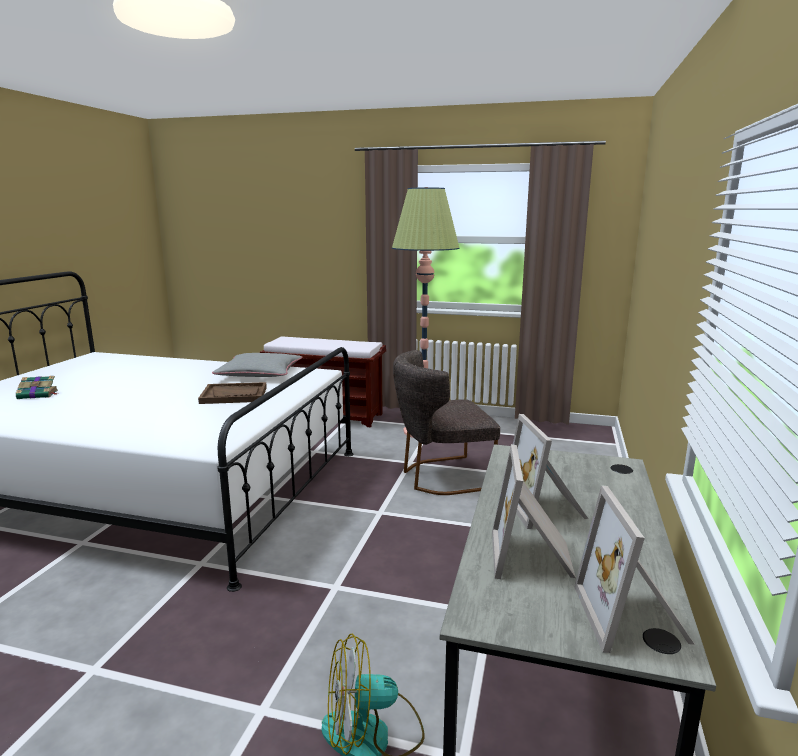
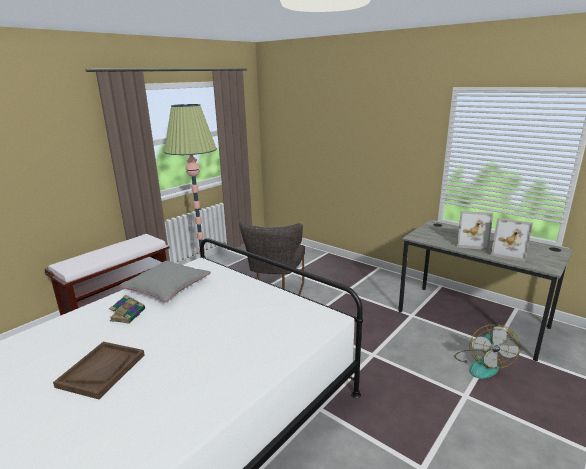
camera: 65 degrees left, 5 degrees up
book [16,376,58,399] -> book moved to [109,295,145,324]
brown tray [198,382,267,404] -> brown tray moved to [53,342,145,399]
picture frame [574,485,695,653] -> none

